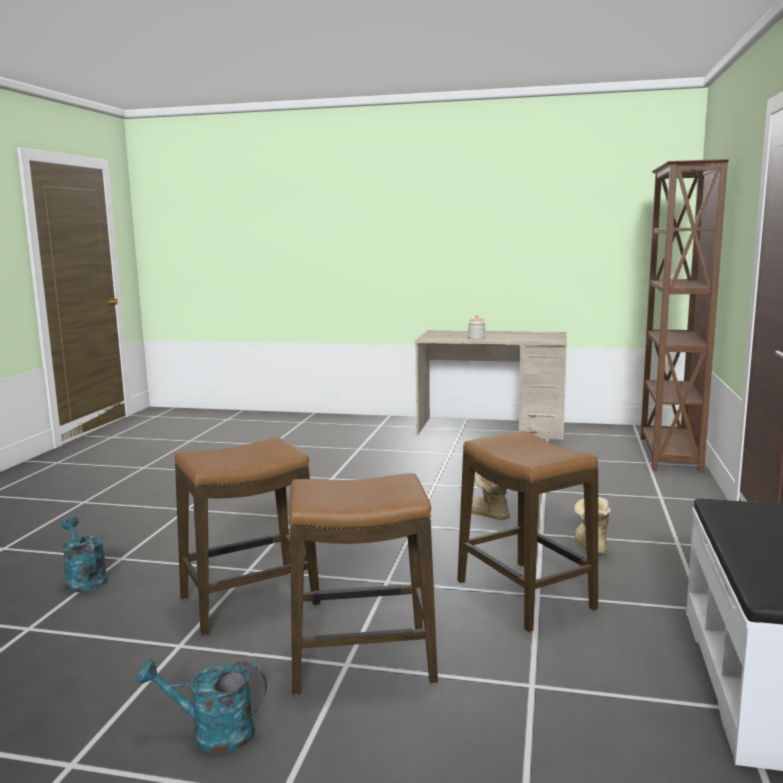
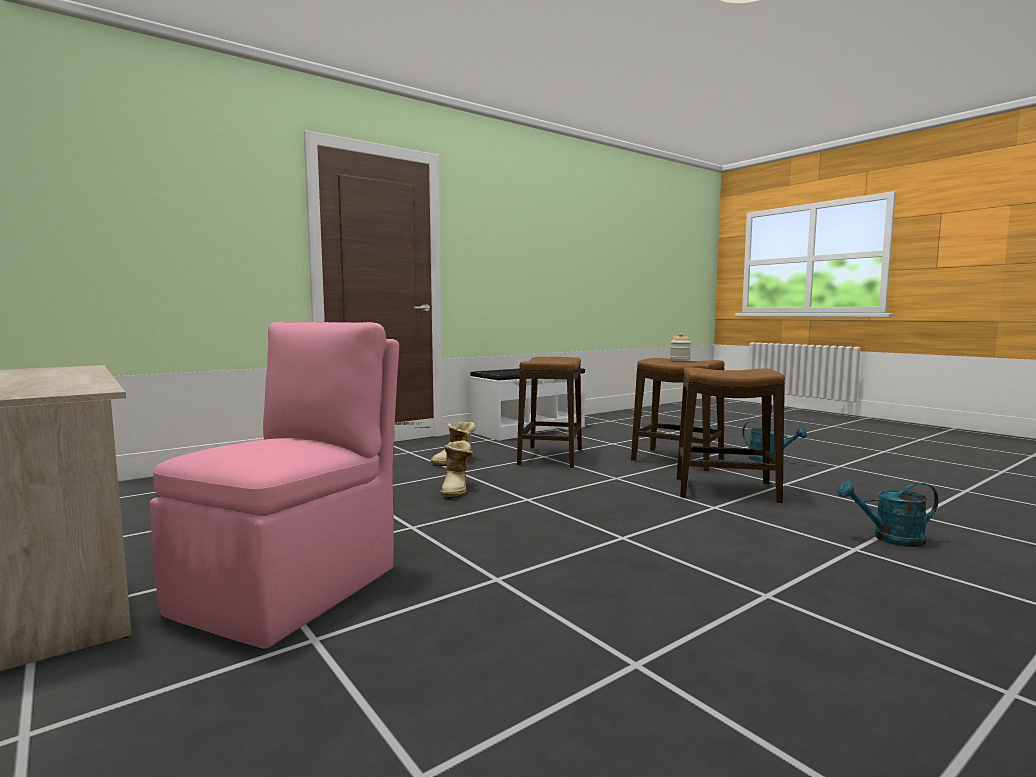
camera: 140 degrees left, 5 degrees down
turquoise watering can [61,516,108,593] -> turquoise watering can turned 90 degrees clockwise [837,481,938,547]
jar [468,315,485,340] -> jar moved to [670,333,691,361]
brown bookcase [640,159,729,473] -> none
none -> pink chair [150,321,399,649]

